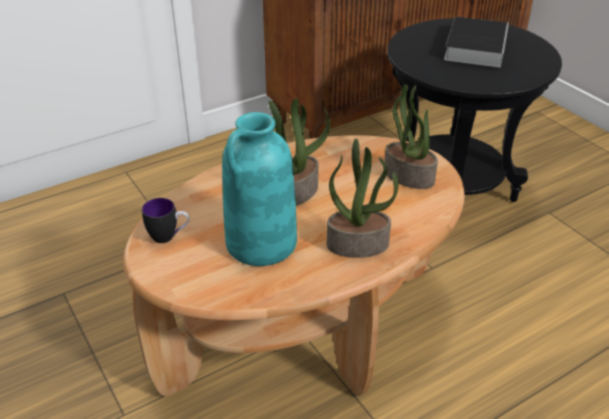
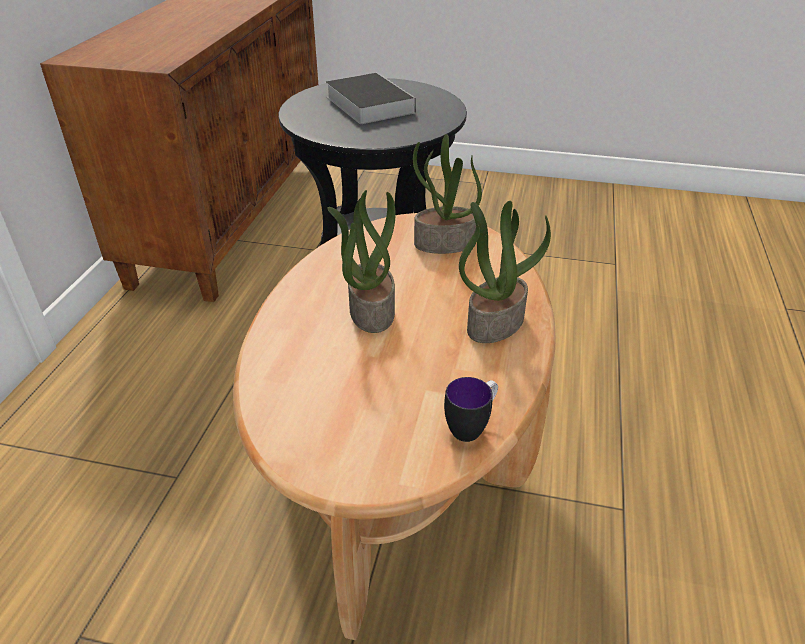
camera: 45 degrees left, 0 degrees up
mug [142,198,190,243] -> mug moved to [444,377,498,442]
turquoise vase [222,112,297,266] -> none

